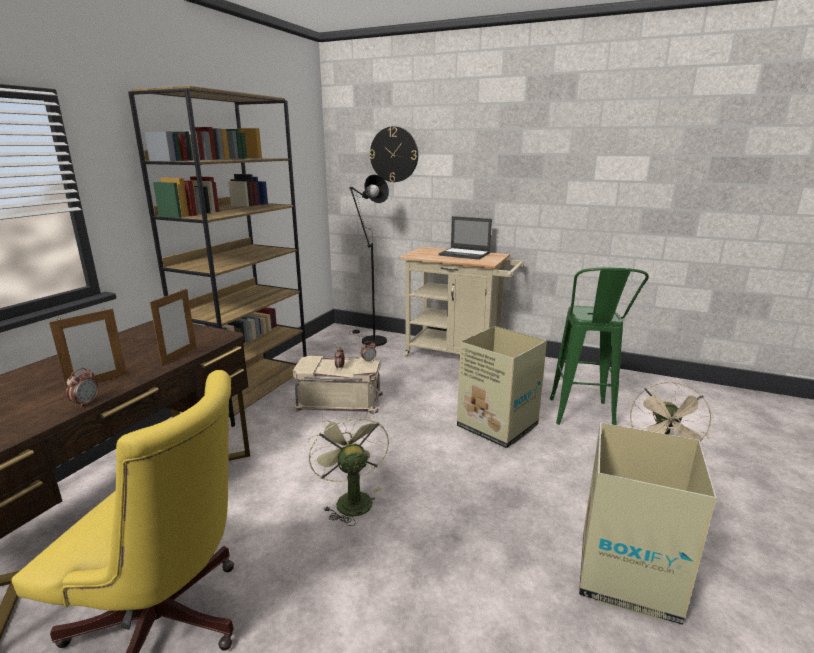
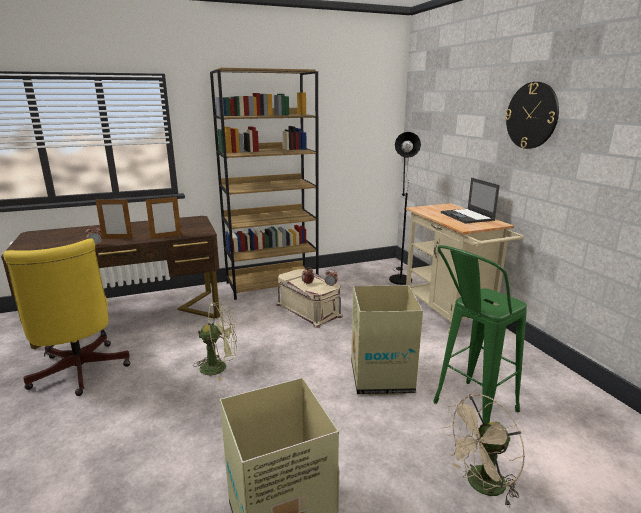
camera: 45 degrees right, 0 degrees up
green fan [308,410,389,526] -> green fan turned 60 degrees clockwise [193,301,237,381]
wall clock [369,126,418,182] -> wall clock moved to [505,82,559,149]

